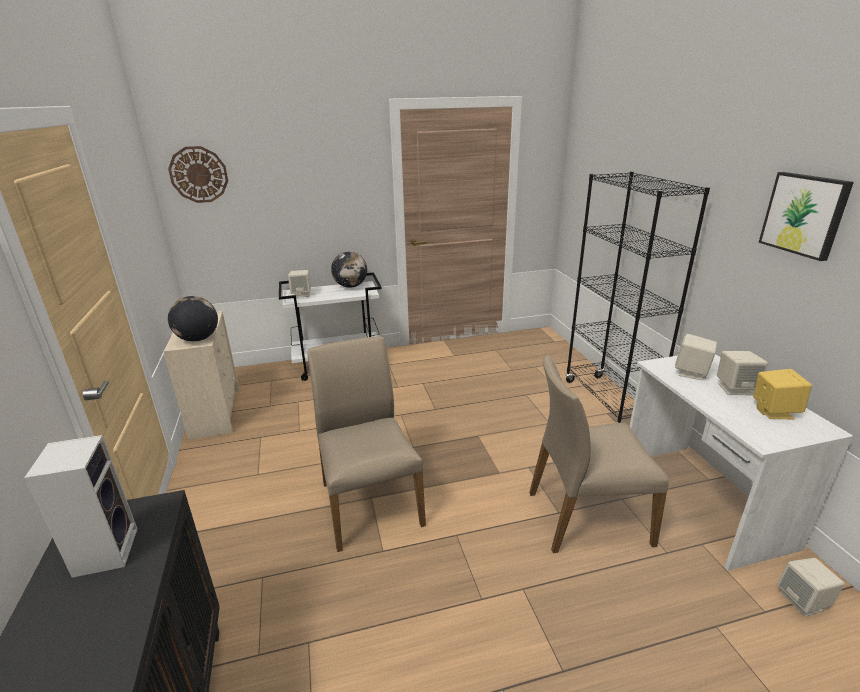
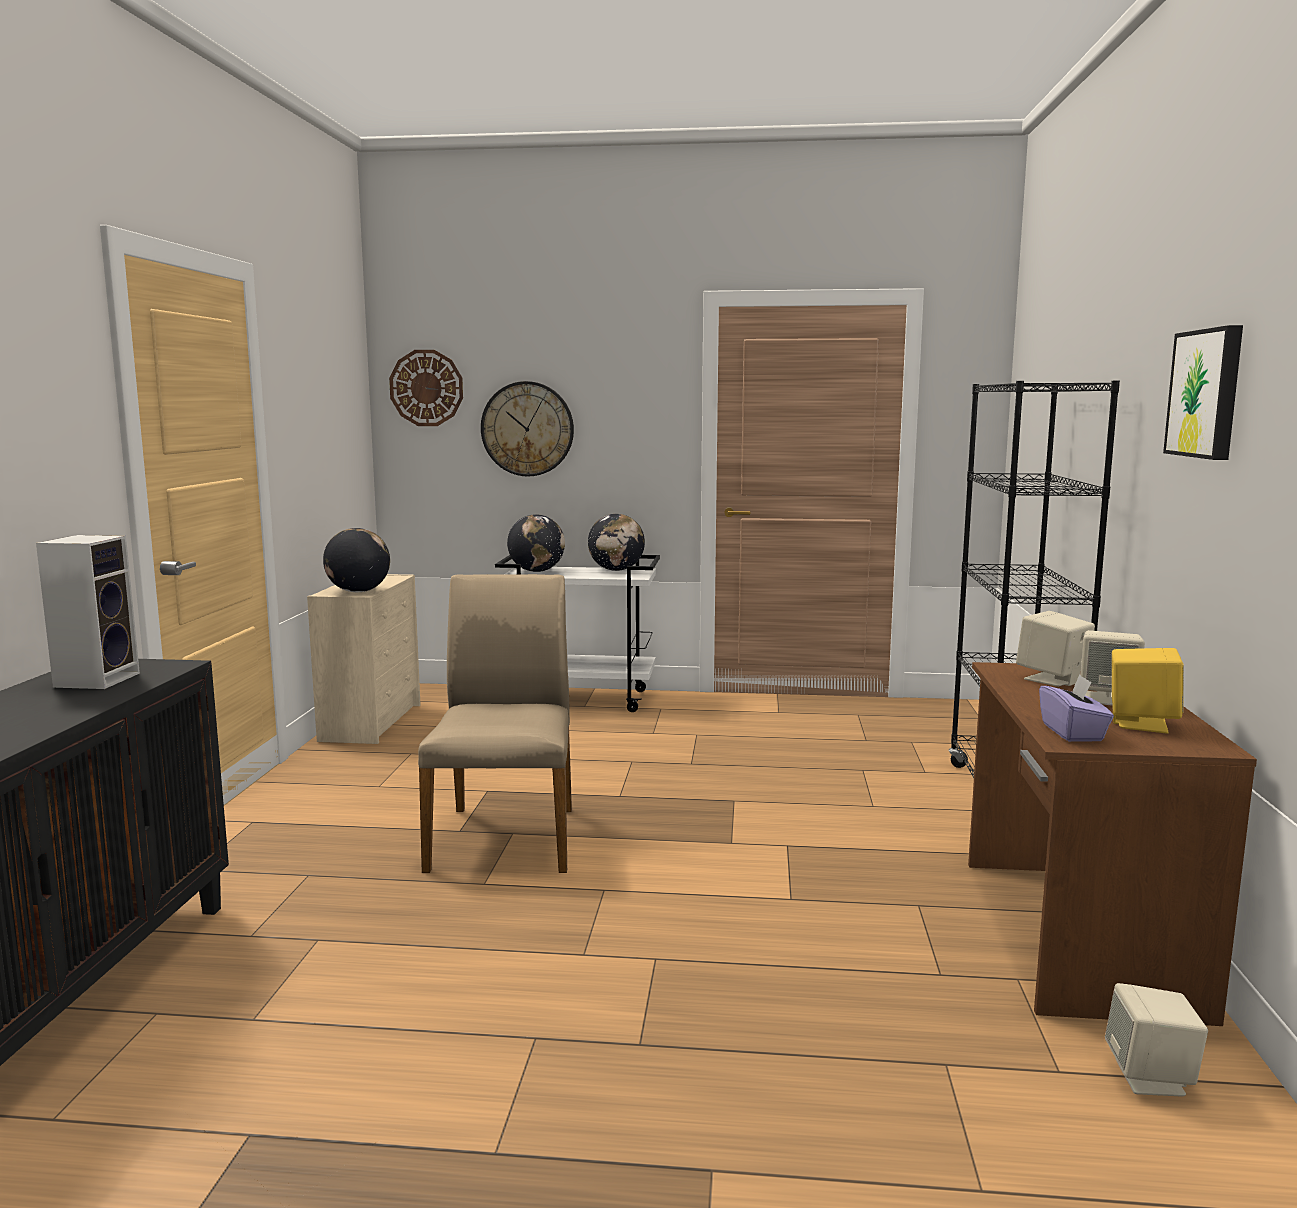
camera: 20 degrees right, 15 degrees down
beige speaker [288,270,311,298] -> globe [507,514,565,572]
beige chair [529,354,669,553] -> none
white desk [629,354,854,570] -> brown desk [968,662,1257,1026]
none -> wall clock [481,381,574,477]
none -> purple tissue box [1039,675,1114,742]

